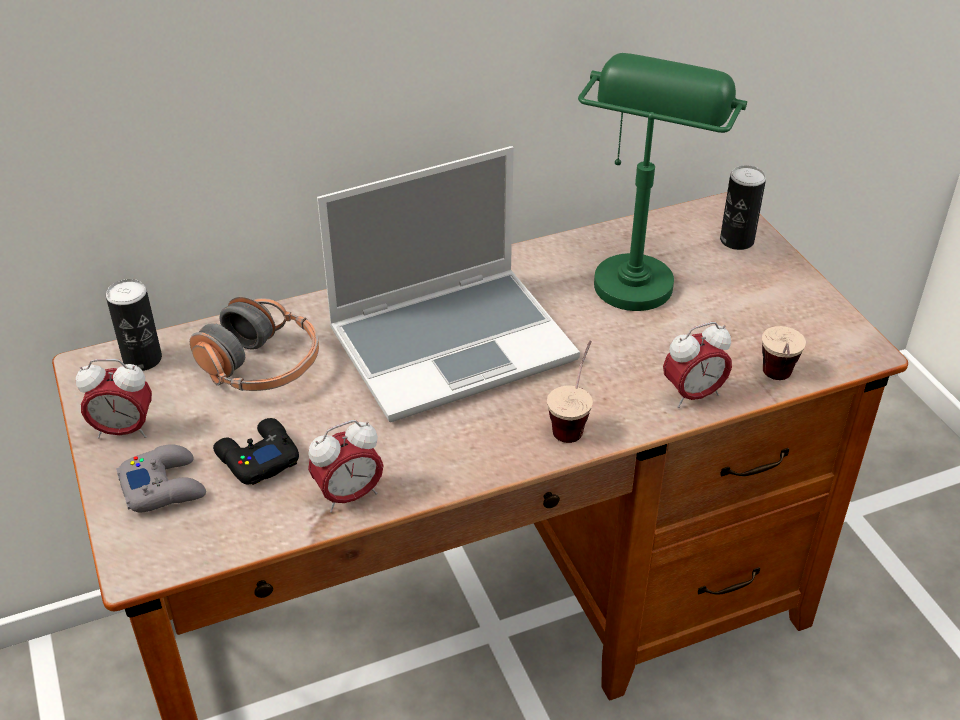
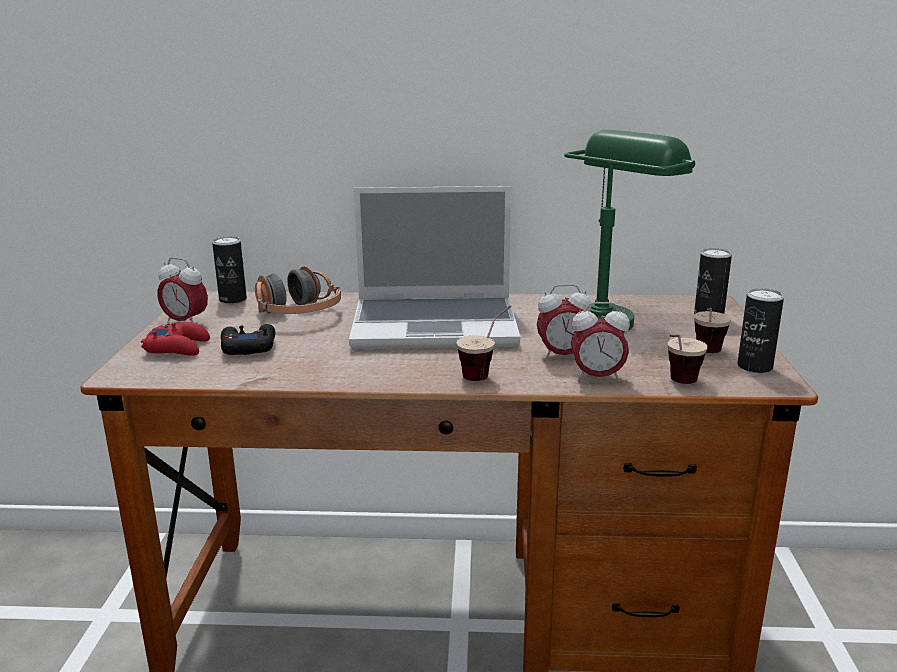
camera: 25 degrees right, 20 degrees down
grey game controller [116,444,206,513] -> red game controller [141,322,210,356]
alarm clock [308,420,384,512] -> alarm clock moved to [537,284,592,360]
none -> cup [694,308,731,353]
none -> can [737,288,784,373]

